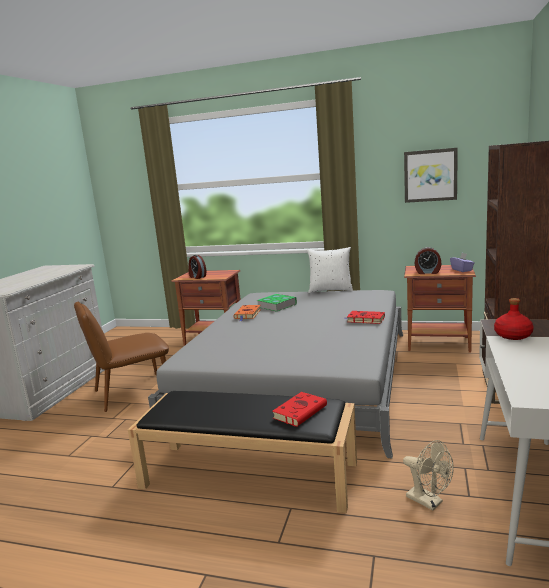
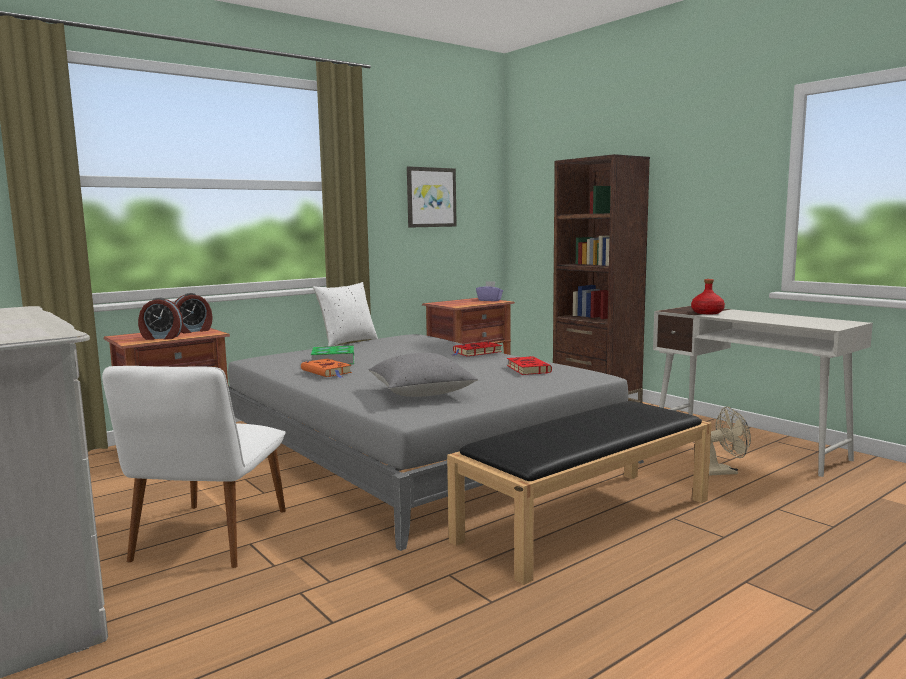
camera: 55 degrees left, 5 degrees down
brown chair [74,301,169,412] -> white chair [102,366,286,568]
red book [272,392,327,427] -> red book moved to [507,356,552,375]
alarm clock [415,247,441,274] -> alarm clock moved to [174,293,213,334]
none -> grey pillow [369,353,478,397]

